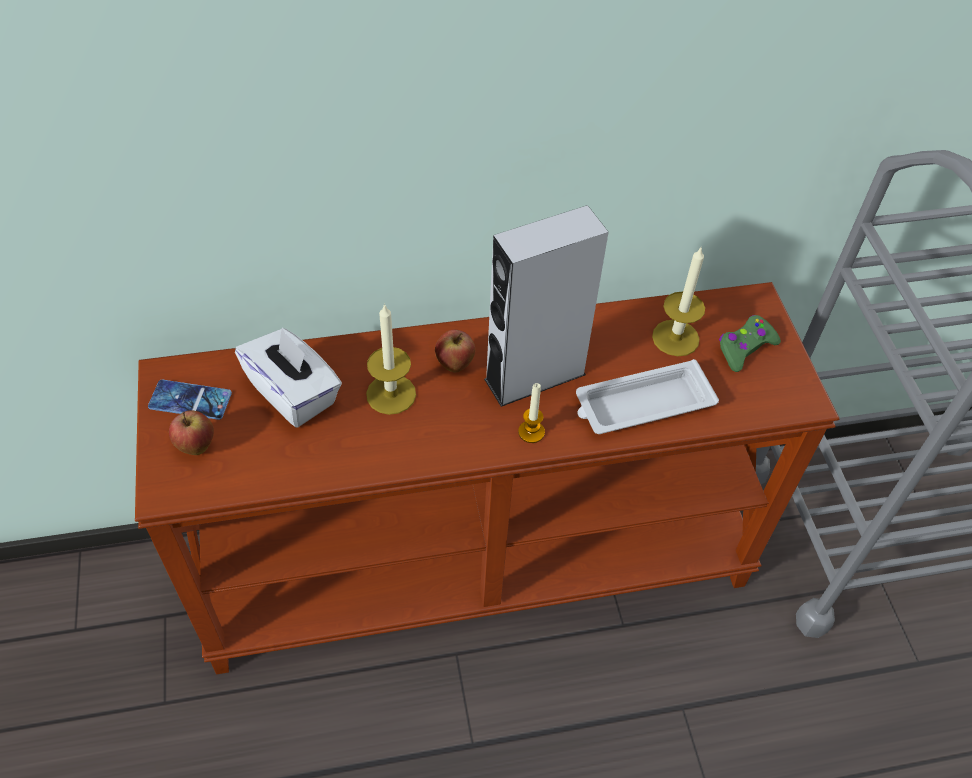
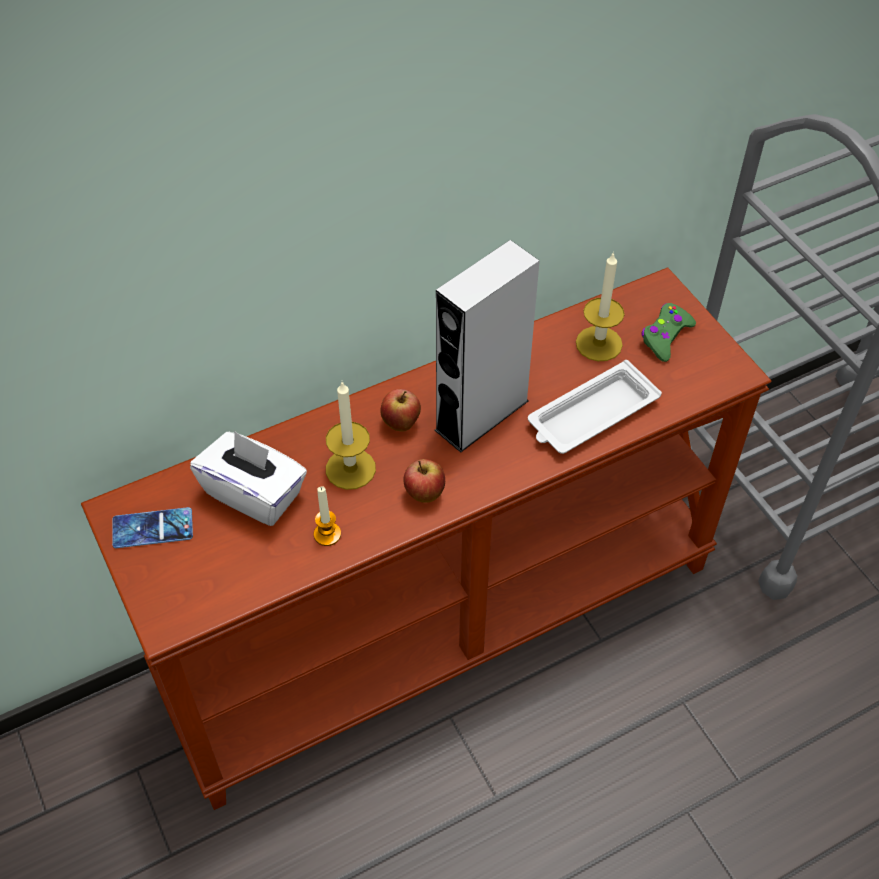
camera: 15 degrees left, 0 degrees up
apple [169,410,214,455] -> apple moved to [403,459,445,503]
candle [518,383,545,443] -> candle moved to [314,486,341,546]

